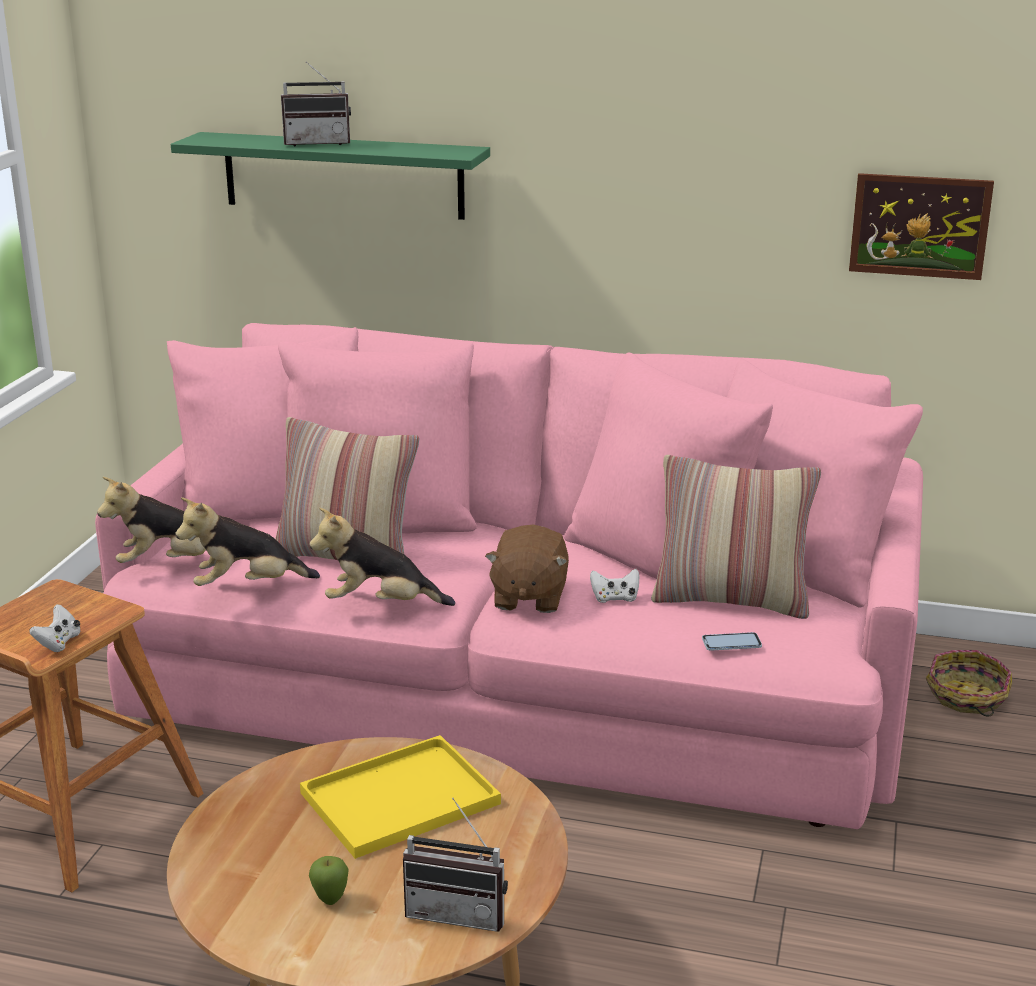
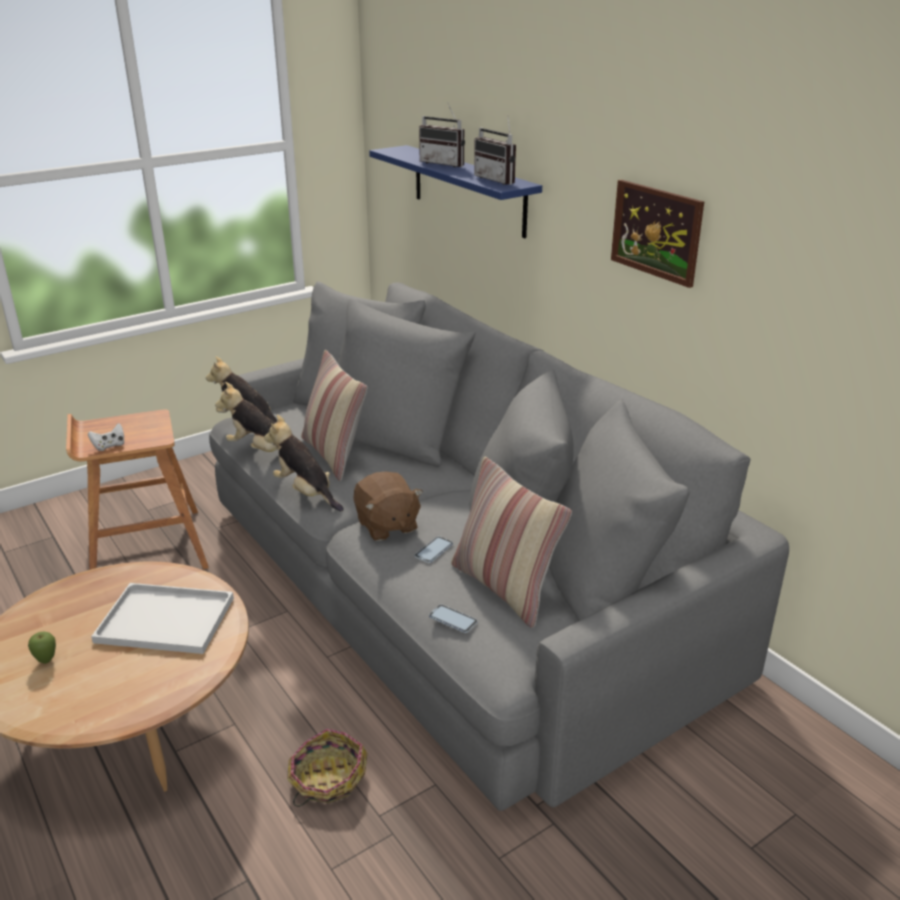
camera: 40 degrees right, 5 degrees up
pink sofa [95,323,923,829] -> grey sofa [209,282,789,811]
green shelf [171,132,490,220] -> blue shelf [369,145,542,238]
yellow tray [300,735,501,859] -> white tray [91,583,234,654]
radio [403,798,508,932] -> radio moved to [474,115,516,185]
brown plush toy [485,525,569,613] -> brown plush toy turned 75 degrees counterclockwise [354,472,423,541]
white game controller [590,569,639,603] -> phone [415,536,453,563]
picture [849,173,994,280] -> picture moved to [611,180,704,288]
basket [926,650,1012,717] -> basket moved to [287,729,367,807]

